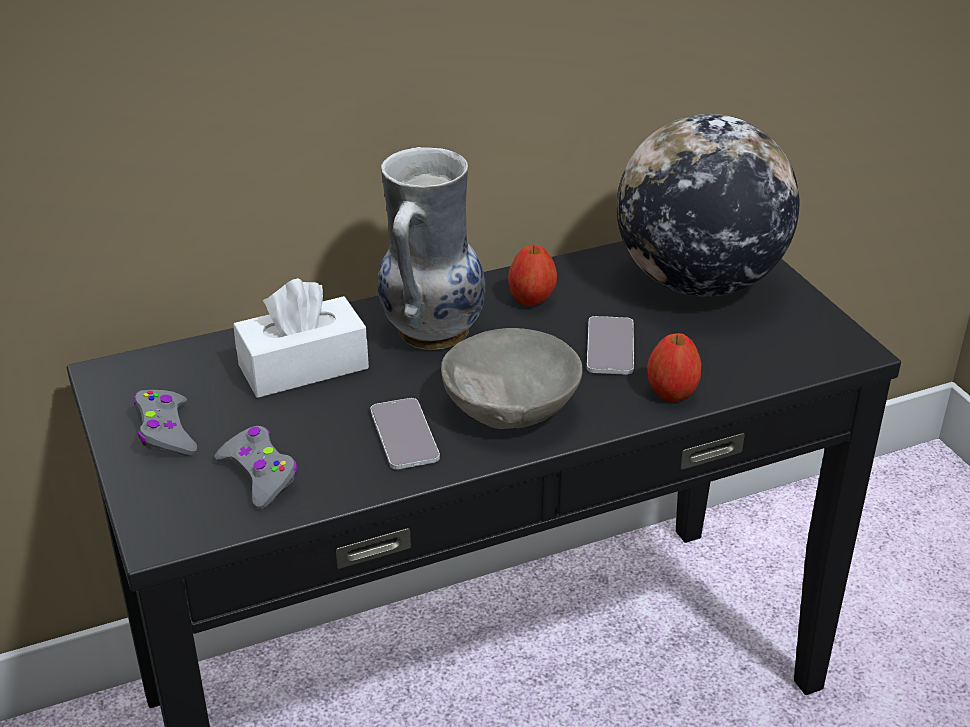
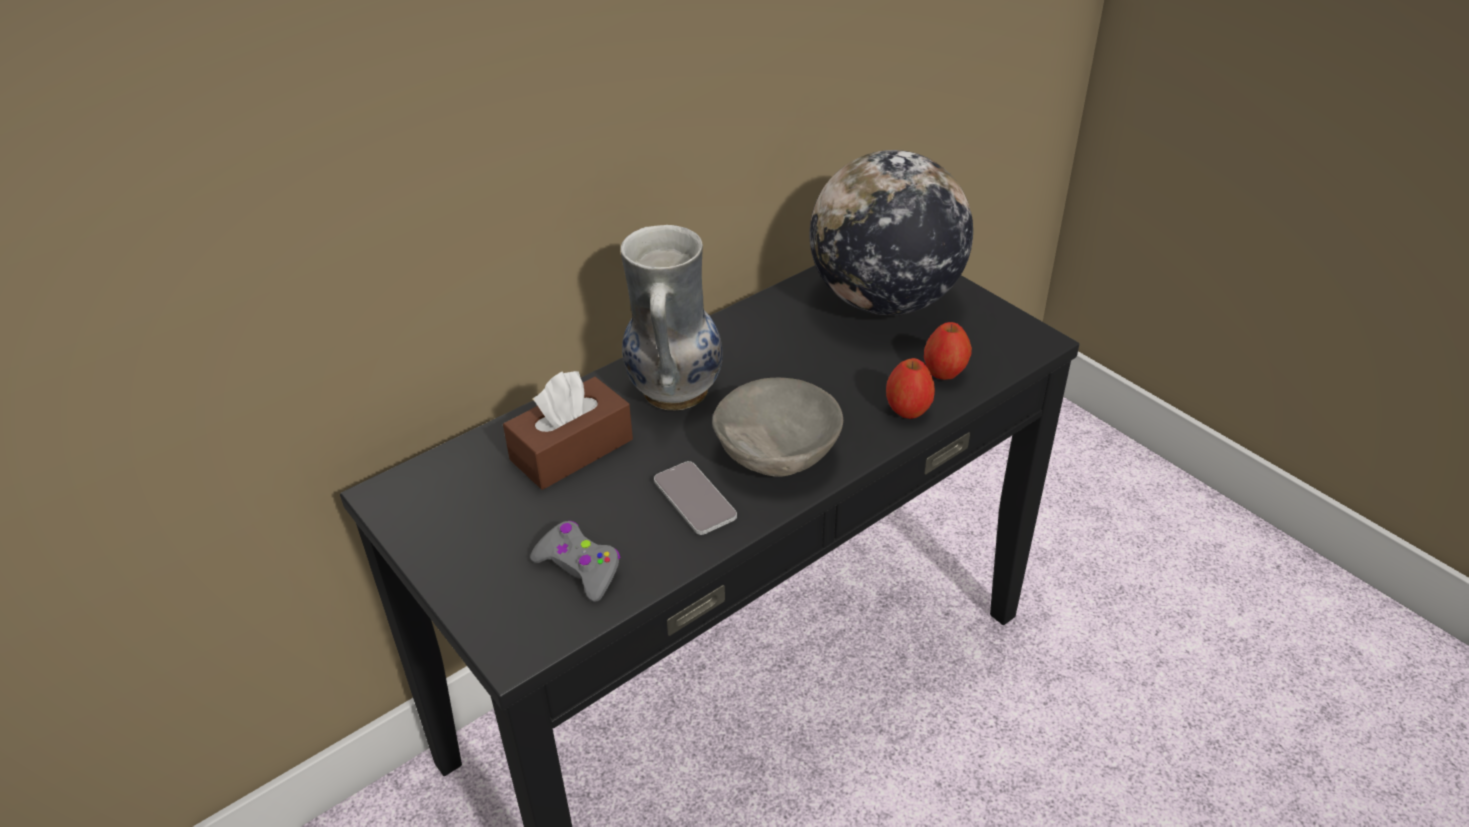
camera: 15 degrees left, 5 degrees up
grey game controller [134,390,197,456] -> none
white tissue box [233,278,369,398] -> brown tissue box [503,371,633,490]
apple [508,245,557,306] -> apple moved to [924,322,972,380]
phone [587,316,634,375] -> none

